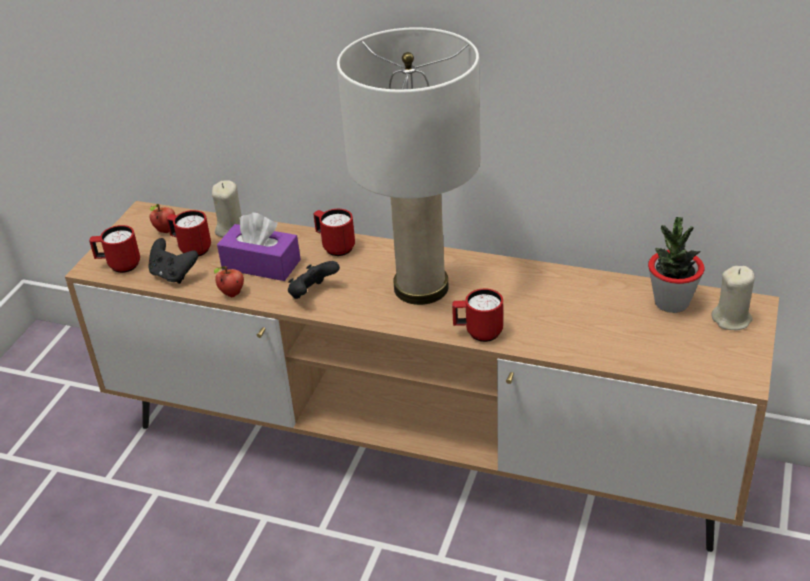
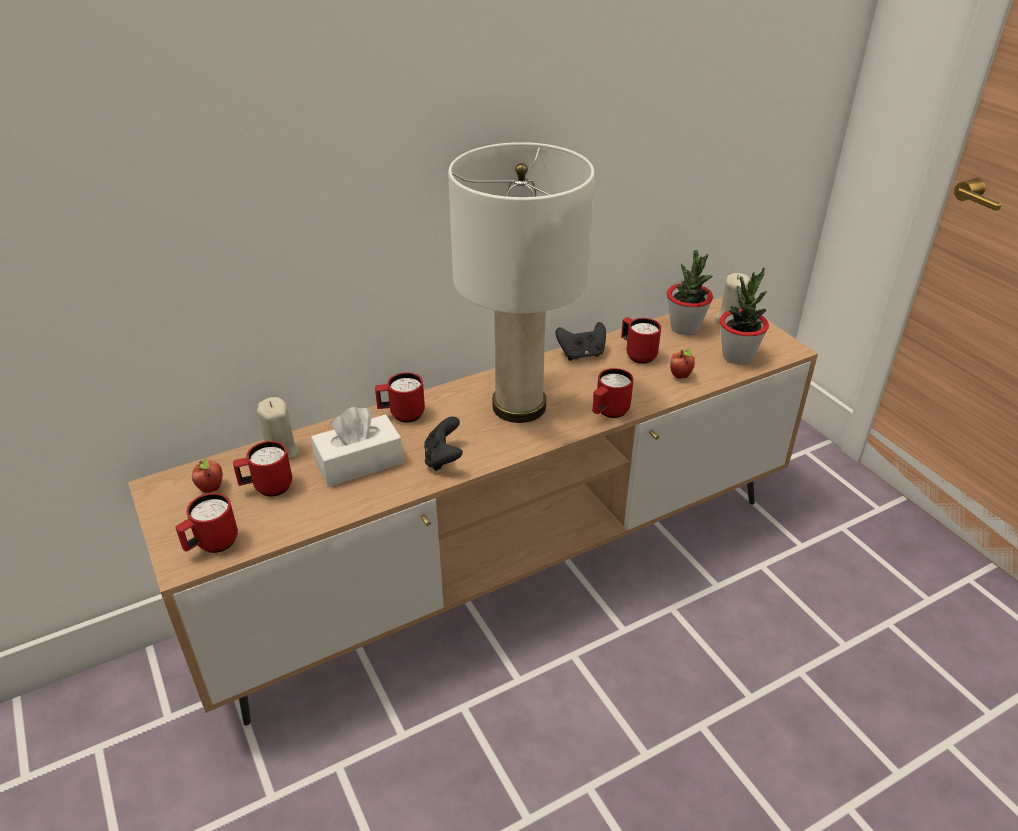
camera: 50 degrees left, 0 degrees up
black game controller [148,238,198,284] -> black game controller moved to [555,322,606,361]
apple [214,266,244,297] -> apple moved to [670,348,695,379]
purple tissue box [217,213,301,281] -> white tissue box [311,407,404,487]
none -> red mug [621,317,661,364]
none -> potted plant [719,268,769,365]

